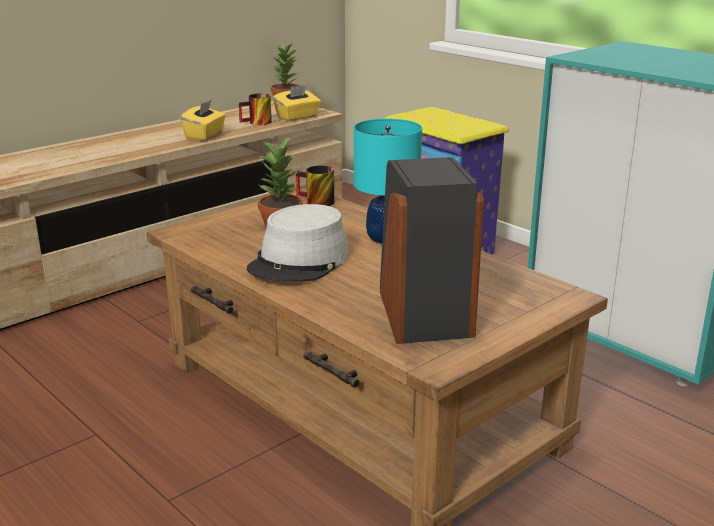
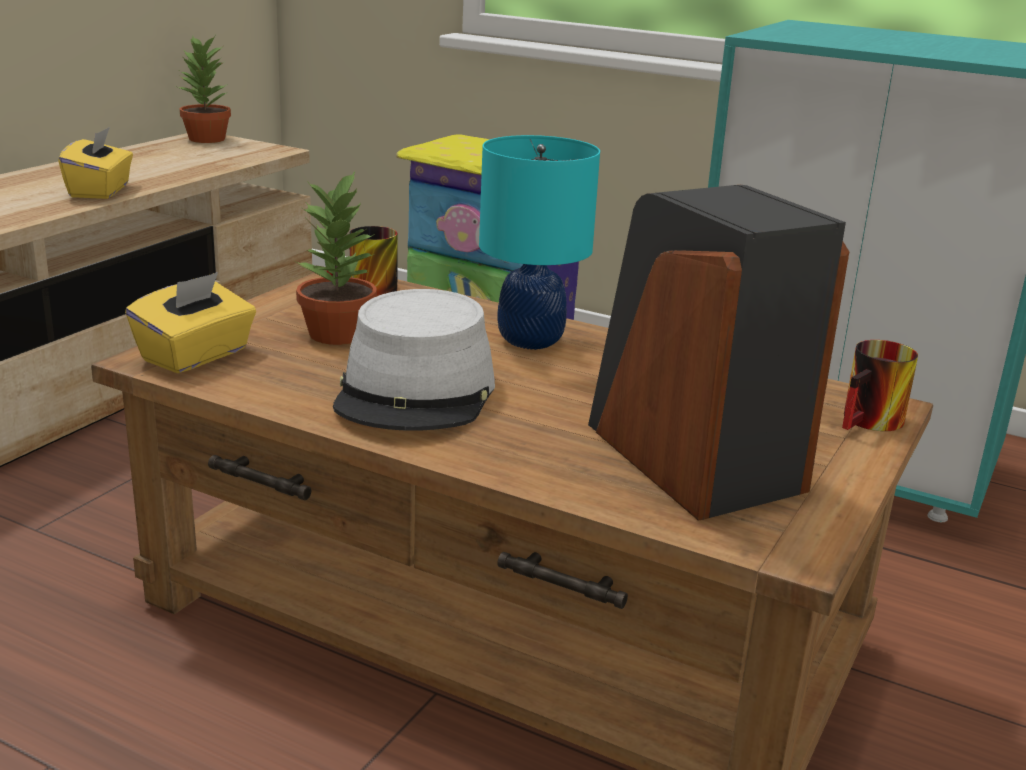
camera: 20 degrees left, 0 degrees up
mug [239,93,272,125] -> mug moved to [842,340,918,431]
yellow tissue box [273,85,321,121] -> yellow tissue box moved to [125,272,256,373]

